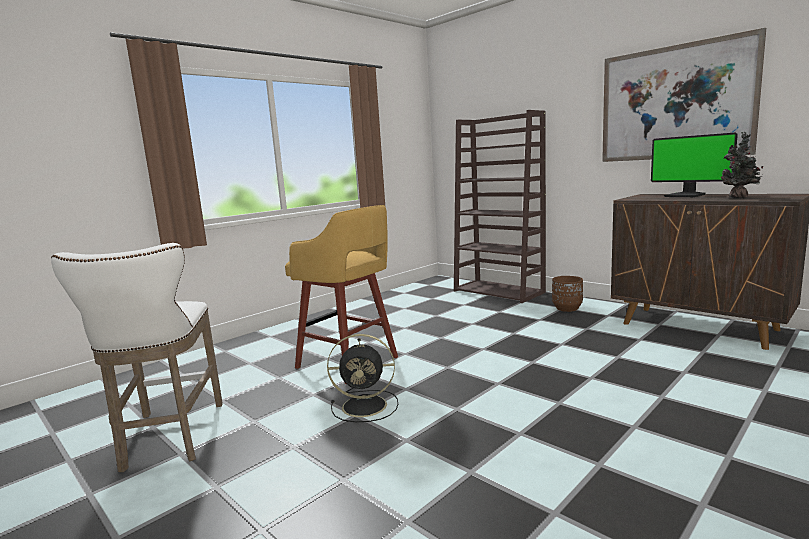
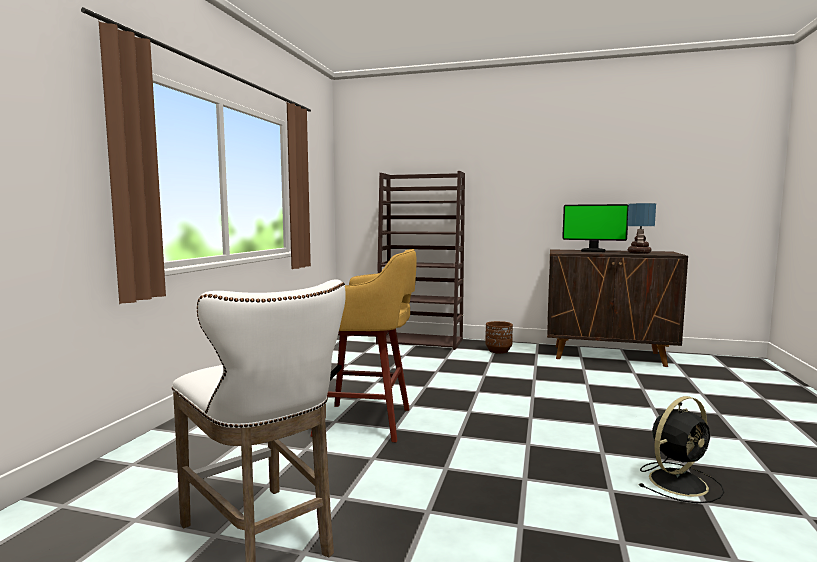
camera: 30 degrees left, 5 degrees down
black fan [327,334,398,422] -> black fan moved to [638,396,724,503]
picture [602,28,766,162] -> none
potted plant [720,132,763,198] -> table lamp [627,203,656,254]

